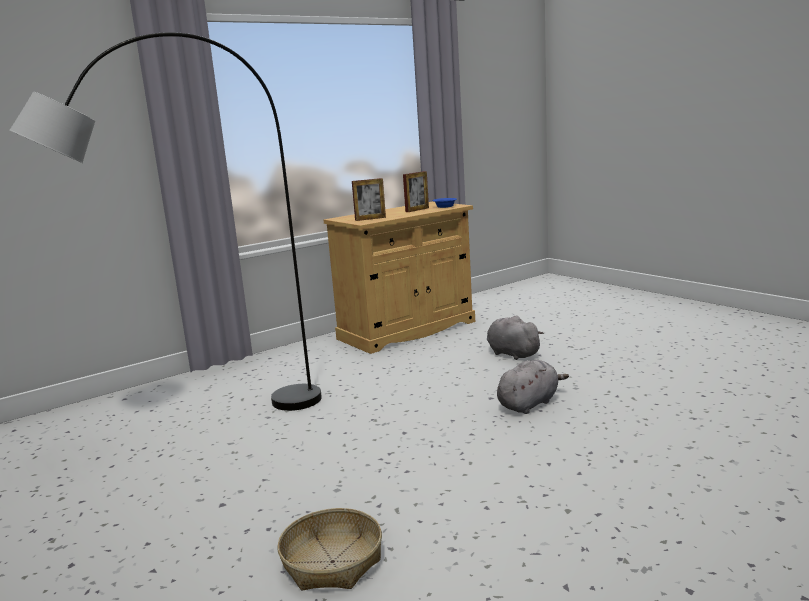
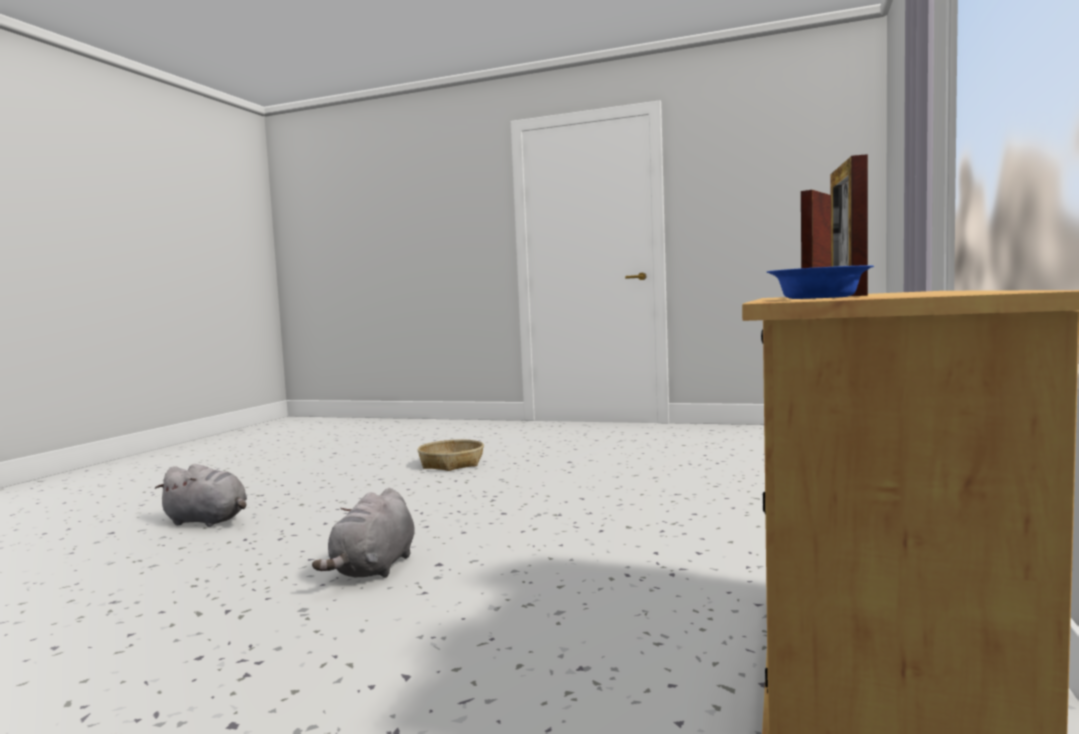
camera: 145 degrees right, 10 degrees down
grey floor lamp [9,32,322,411] -> none
grey plush toy [487,316,543,360] -> grey plush toy moved to [155,464,247,527]

